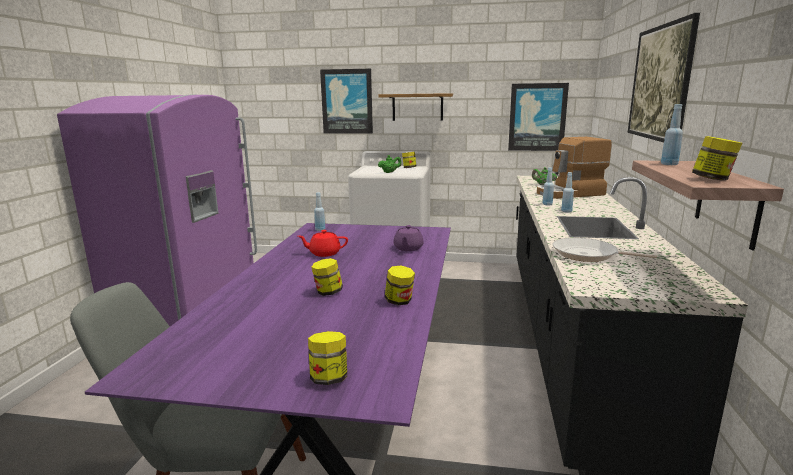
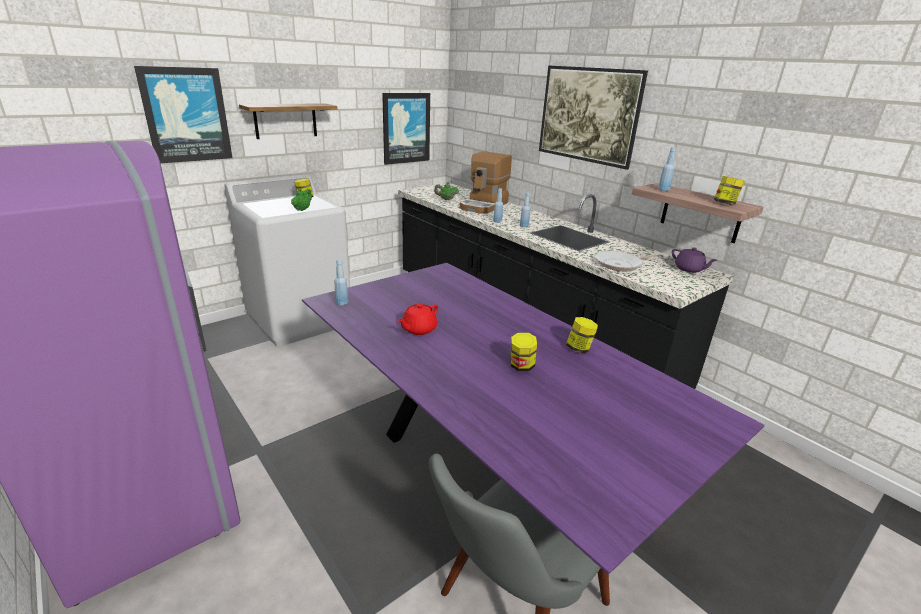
camera: 50 degrees left, 10 degrees up
jar [308,331,347,385] -> none
purple teapot [393,225,424,251] -> purple teapot moved to [672,247,717,273]

